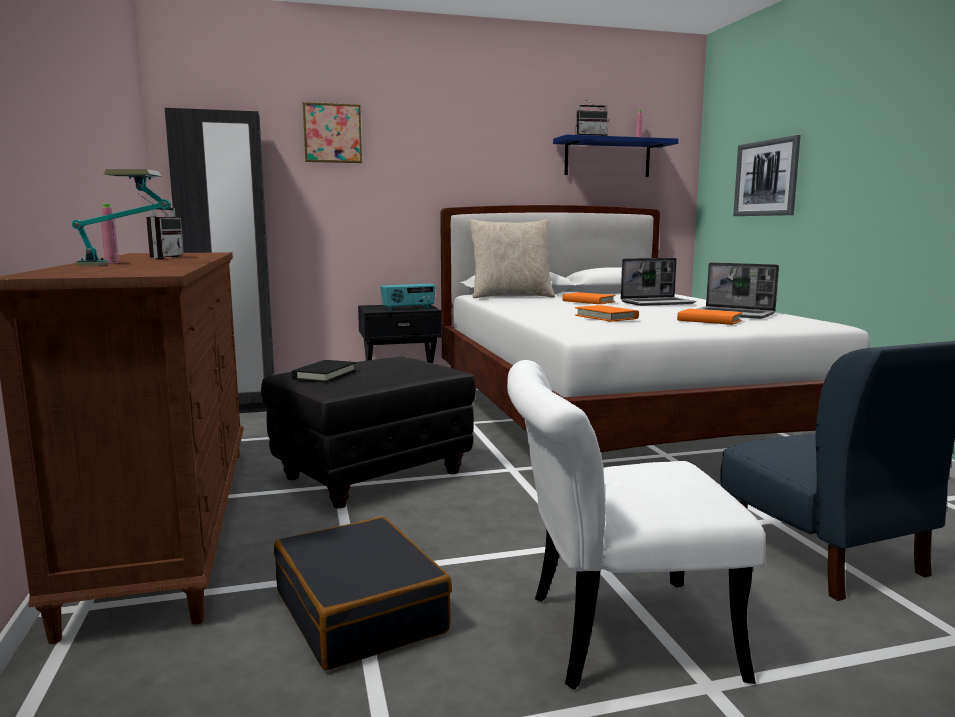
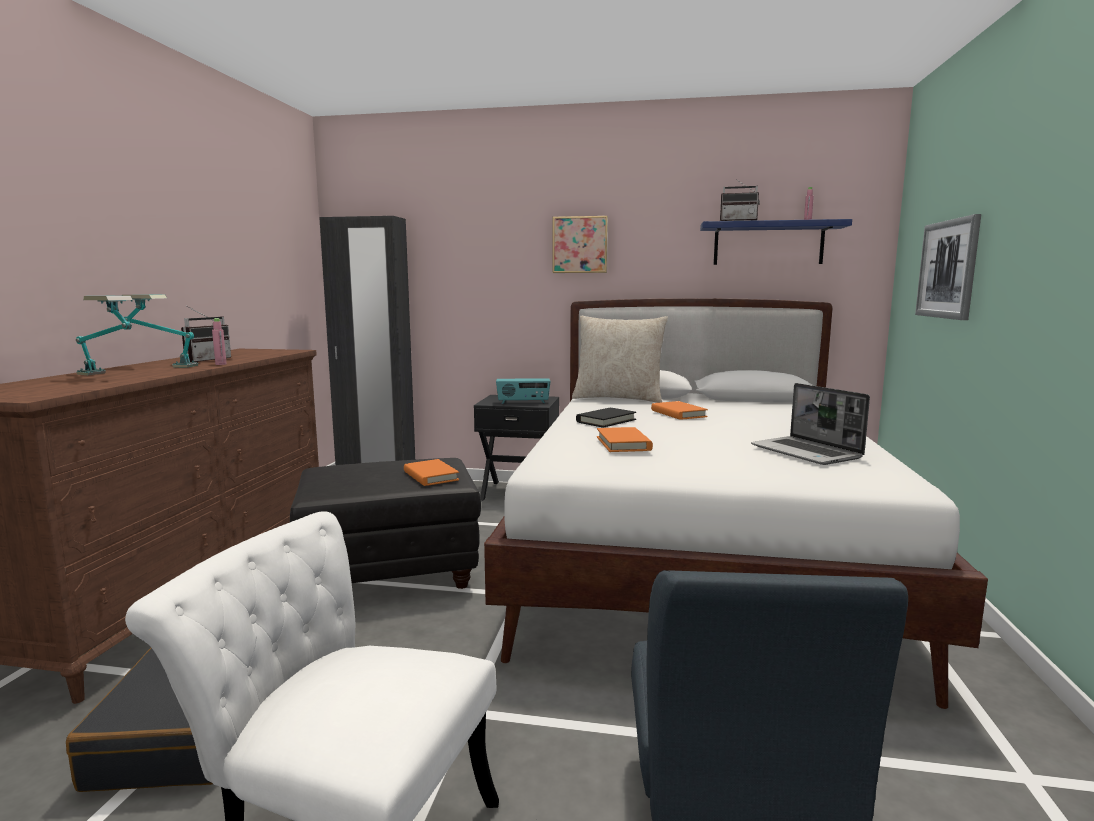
camera: 25 degrees right, 0 degrees up
pink bottle [101,204,119,263] -> pink bottle moved to [212,318,227,365]
black book [291,360,357,382] -> black book moved to [576,408,636,428]
picture [303,102,362,163] -> picture moved to [552,216,608,273]
laptop [621,258,696,306] -> none
orange book [677,309,742,325] -> orange book moved to [404,459,459,486]
none -> table lamp [122,295,198,368]

